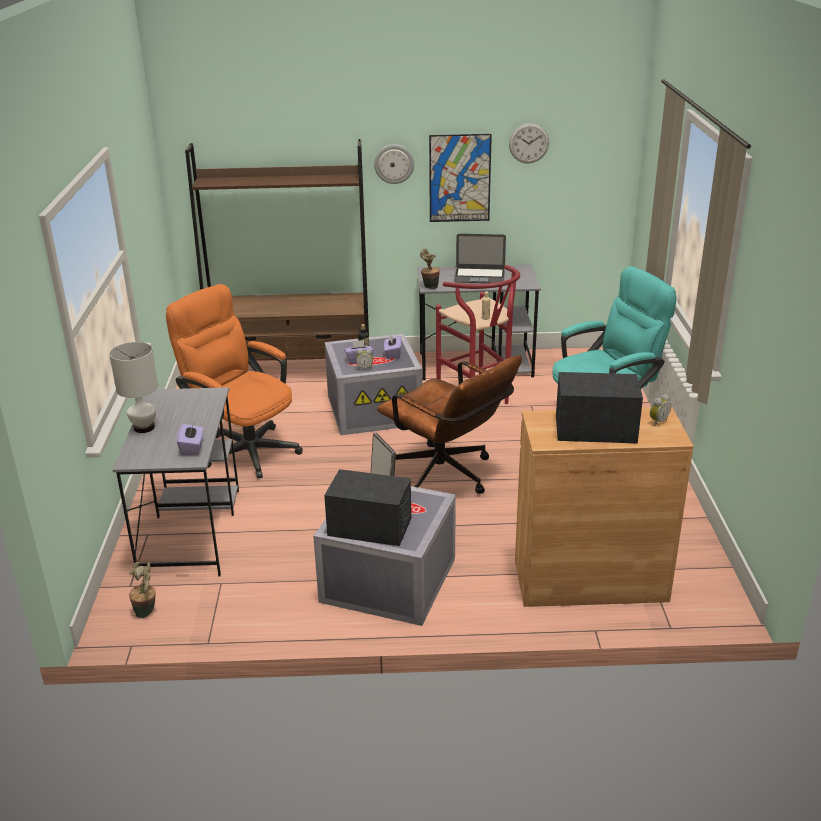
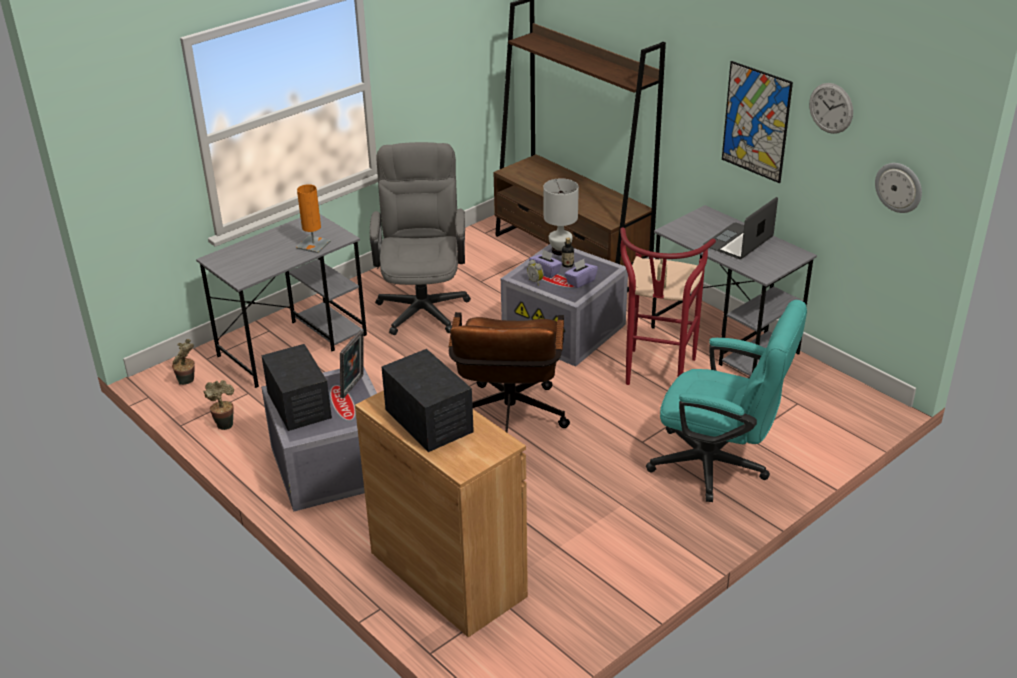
camera: 50 degrees right, 5 degrees up
white table lamp [109,342,158,433] -> white table lamp moved to [543,178,579,255]
orange office chair [166,284,303,479] -> grey office chair [370,142,471,335]
purple tissue box [177,423,204,455] -> none
wall clock [374,144,414,184] -> wall clock moved to [875,163,922,213]
potted plant [420,248,440,289] -> potted plant moved to [203,380,234,430]
laptop [454,234,506,283] -> laptop turned 75 degrees clockwise [703,197,778,259]
alarm clock [650,394,671,426] -> none
none -> orange table lamp [296,184,331,253]

